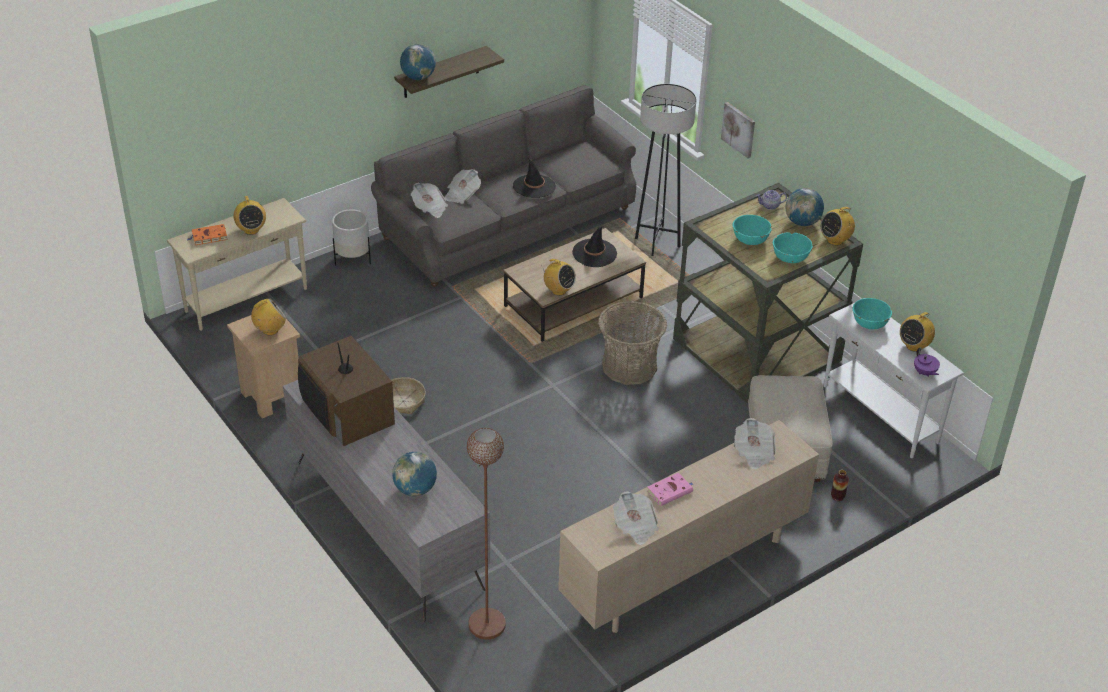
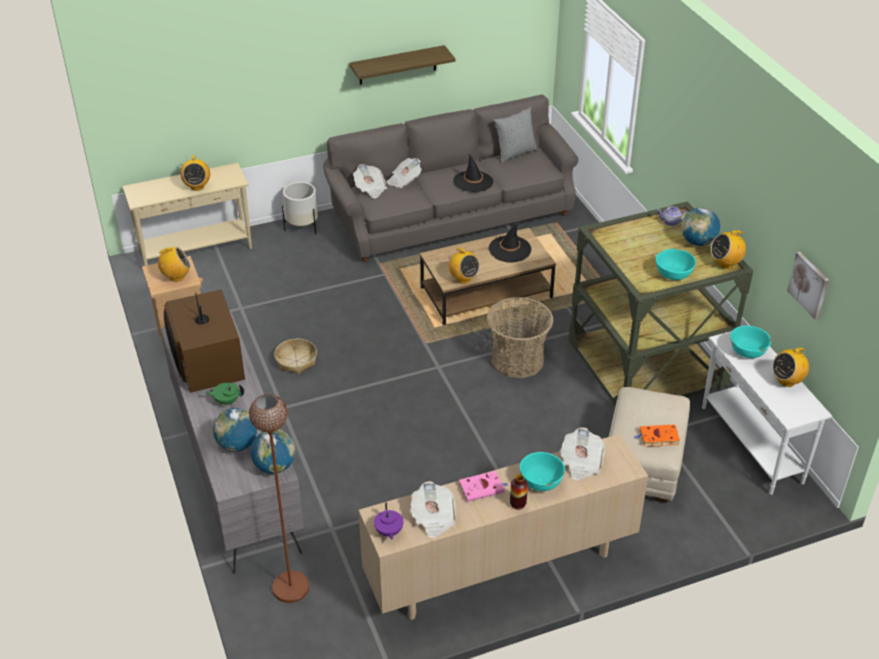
camera: 15 degrees right, 0 degrees up
orange book [188,224,228,245] -> orange book moved to [634,425,680,446]
globe [400,44,436,80] -> globe moved to [251,429,295,474]
black floor lamp [635,84,696,256] -> none
picture [721,102,755,158] -> picture moved to [787,252,829,320]
turquoise bowl [733,215,772,245] -> turquoise bowl moved to [519,452,565,491]
vase [831,470,849,501] -> vase moved to [510,474,528,510]
purple teapot [914,347,940,377] -> purple teapot moved to [374,502,403,539]
none -> green teapot [205,383,244,406]
none -> grey pillow [494,107,538,163]

